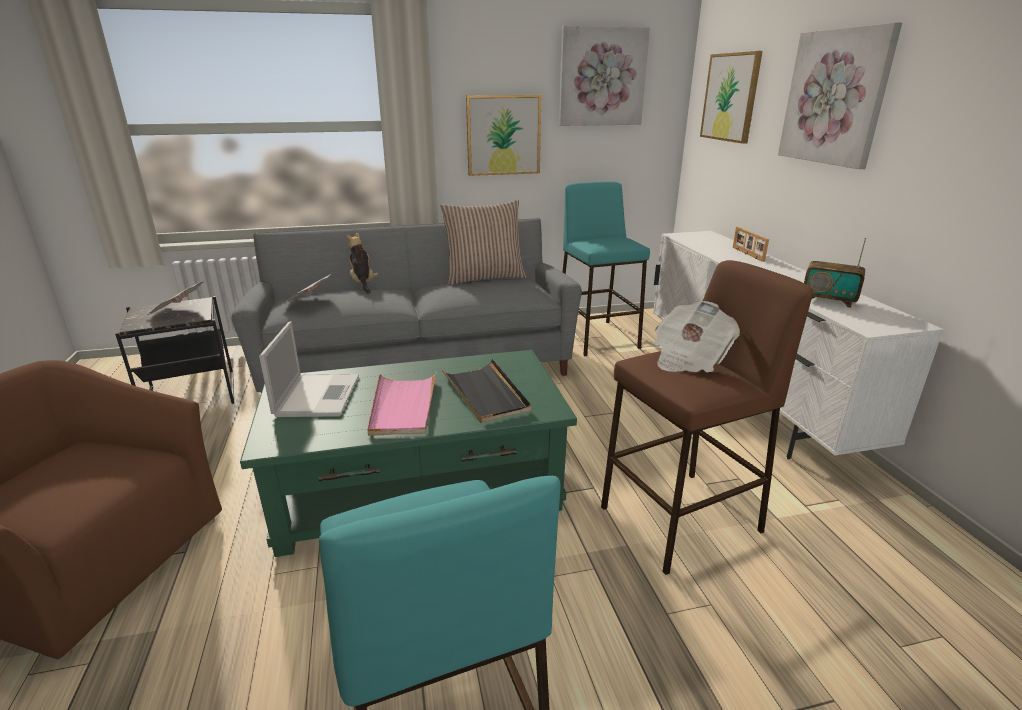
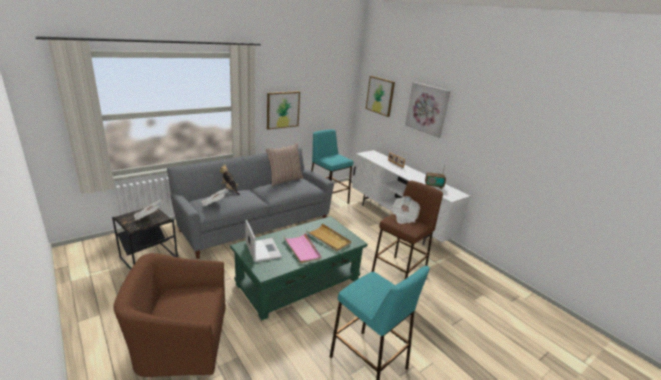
camera: 25 degrees left, 0 degrees up
black tray [441,359,531,423] -> beige tray [306,223,351,252]
picture [559,26,650,126] -> none

